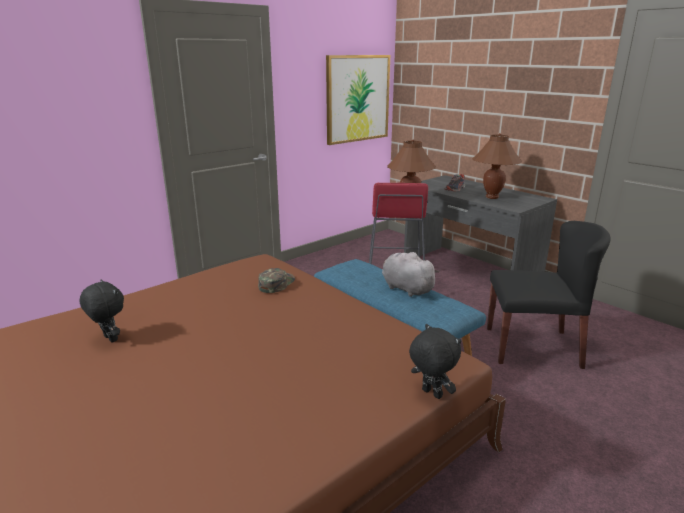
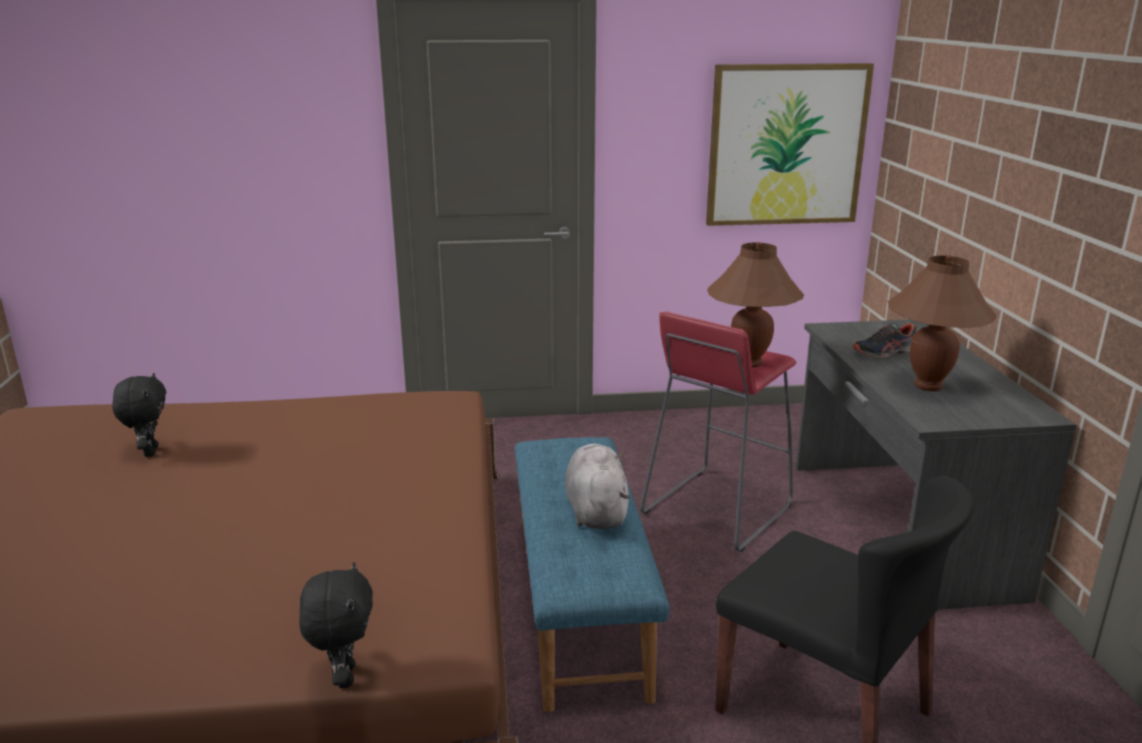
camera: 35 degrees right, 0 degrees up
green cap [258,268,295,293] -> none

